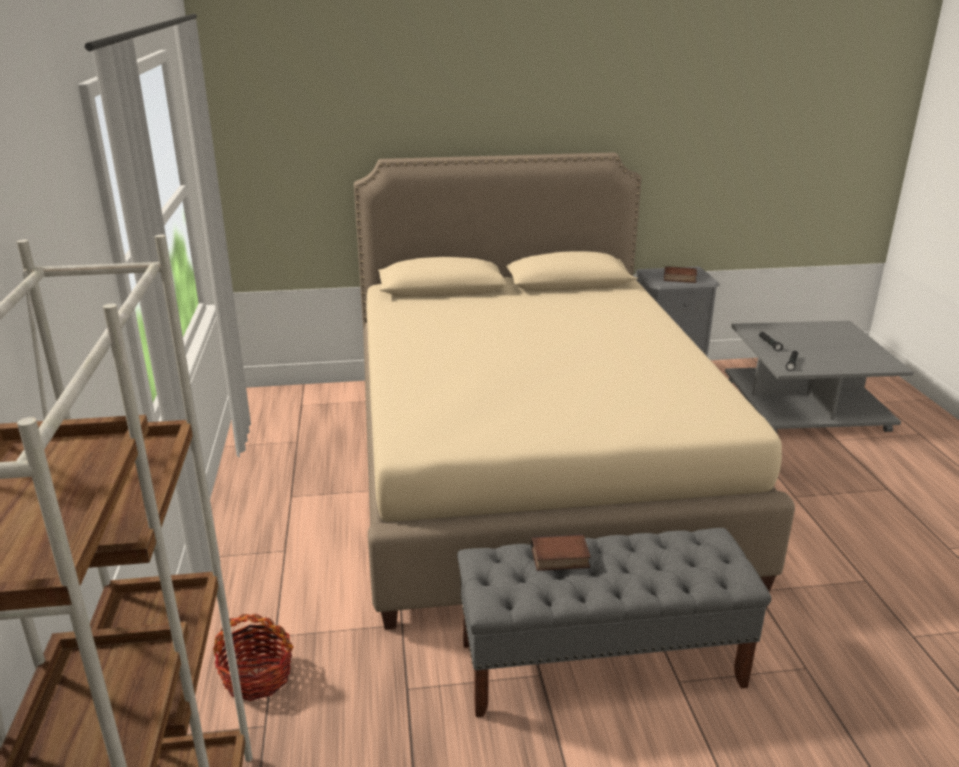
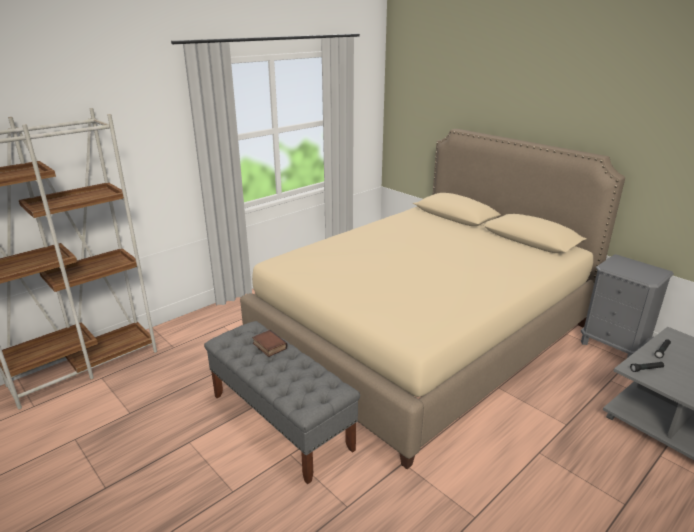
camera: 55 degrees right, 0 degrees up
basket [213,614,293,701] -> none
book [664,266,697,283] -> none

